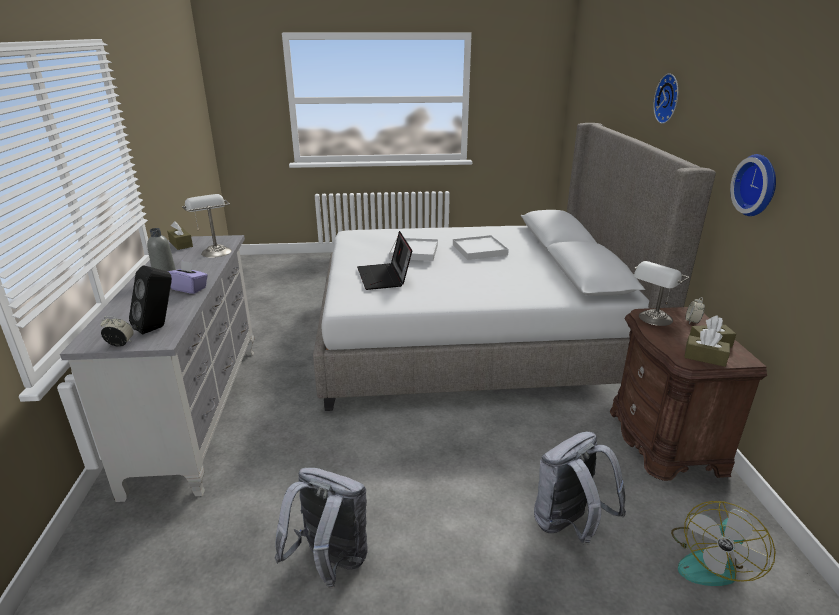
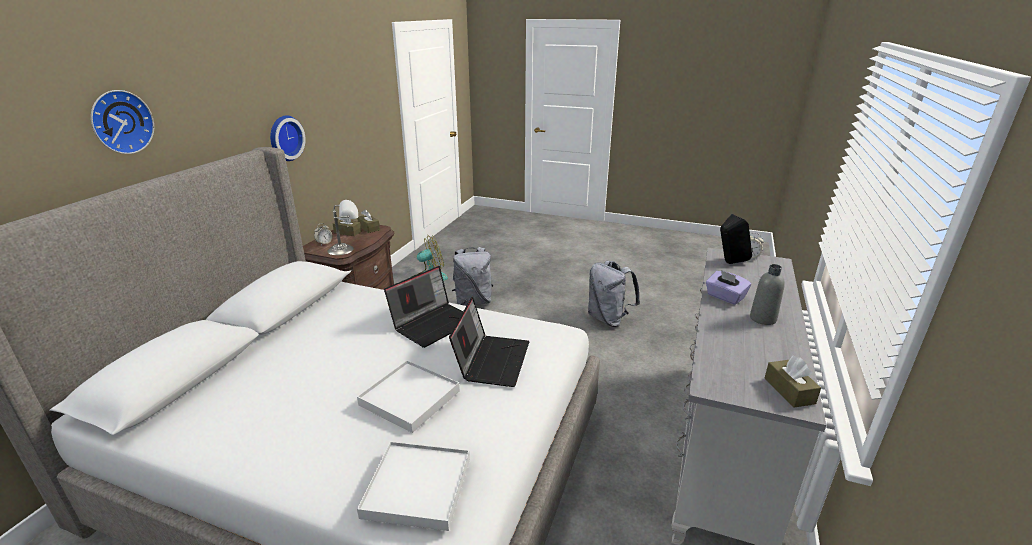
camera: 155 degrees left, 0 degrees up
white table lamp [182,194,232,258] -> none
white tray [453,235,509,260] -> white tray moved to [357,441,470,531]
none -> laptop [384,266,463,348]

